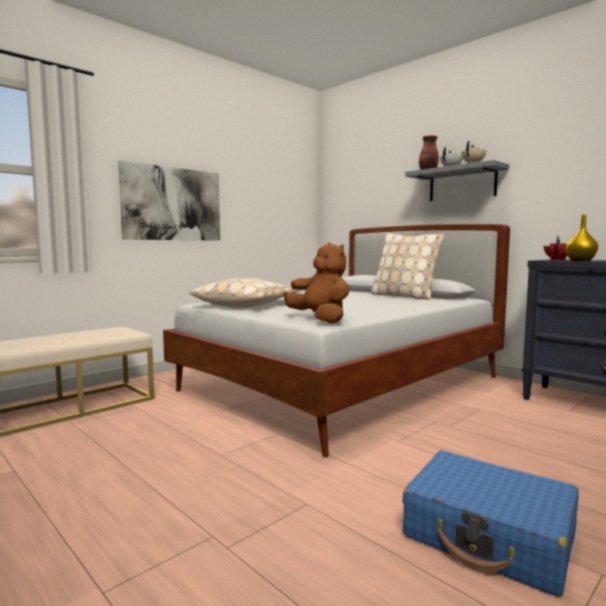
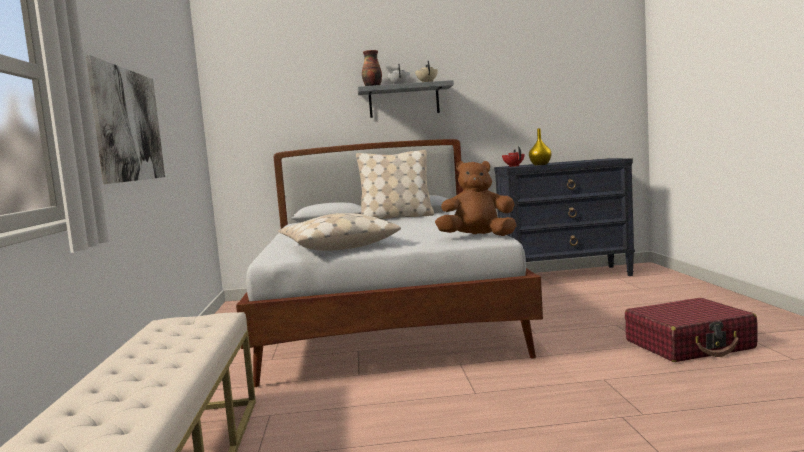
camera: 50 degrees left, 0 degrees up
blue suitcase [402,450,579,597] -> red suitcase [625,298,758,362]

